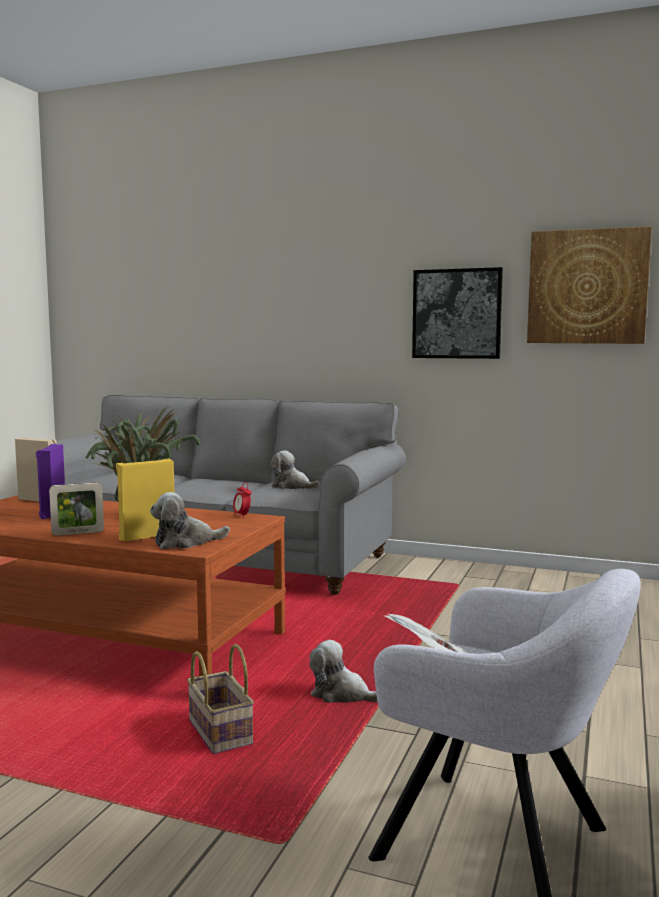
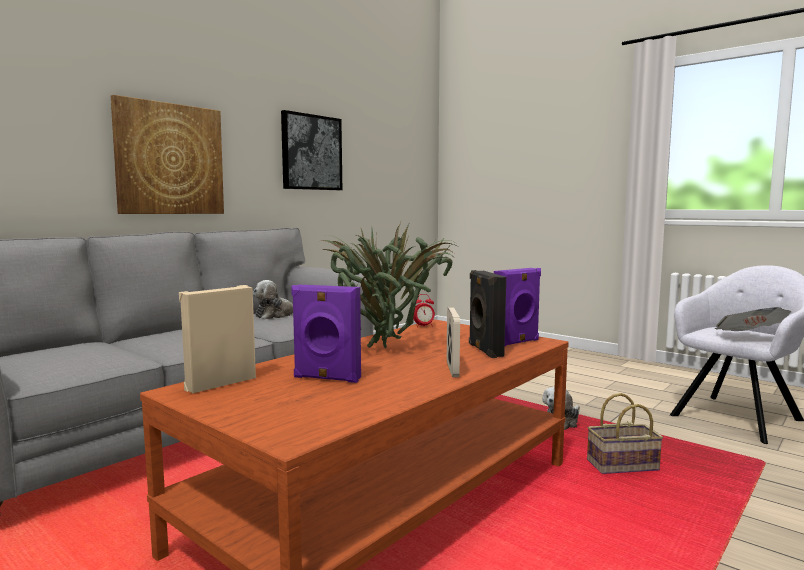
camera: 70 degrees left, 0 degrees up
yellow speaker [116,459,174,541] -> black speaker [469,270,506,358]
plush toy [150,492,230,549] -> purple speaker [494,268,541,346]
picture [527,226,652,344] -> picture moved to [111,95,224,214]

